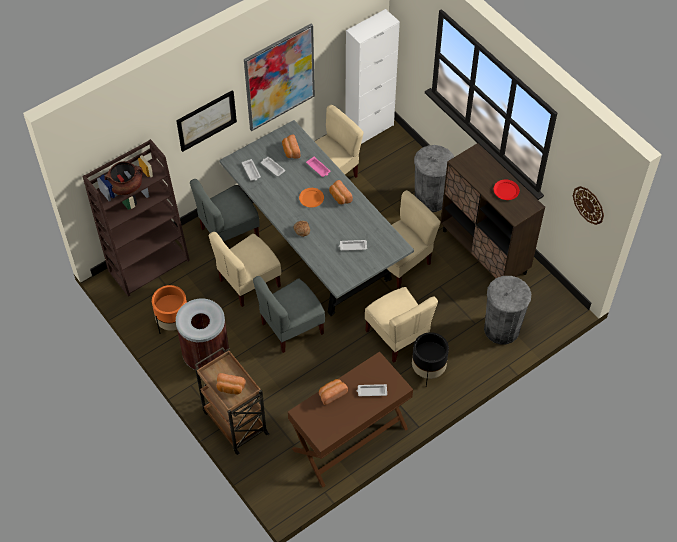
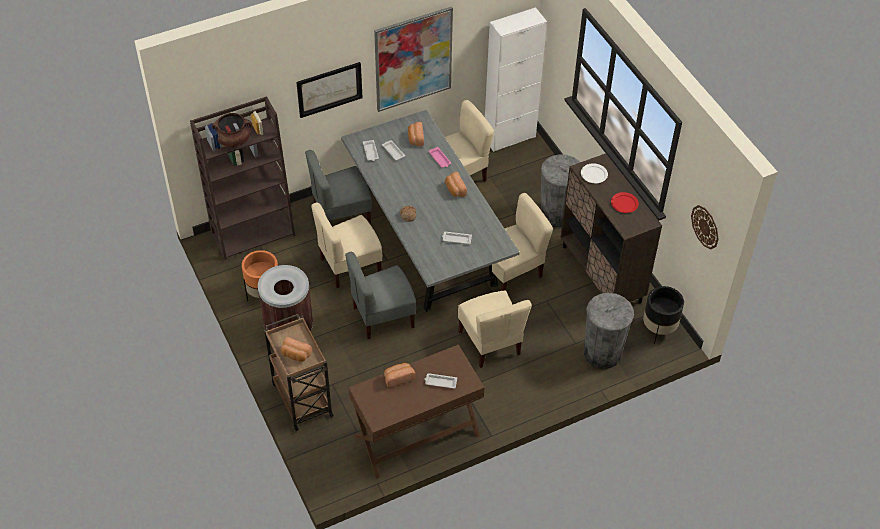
camera: 10 degrees right, 5 degrees down
orange plate [299,188,324,208] -> none
black planter [412,332,449,387] -> black planter moved to [643,286,684,344]
none -> white plate [581,163,608,183]

